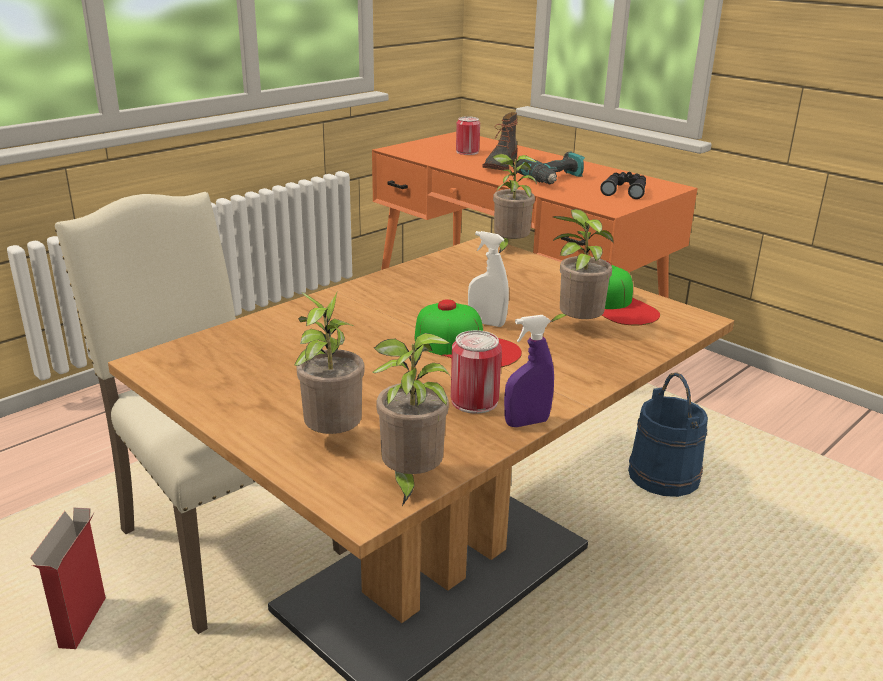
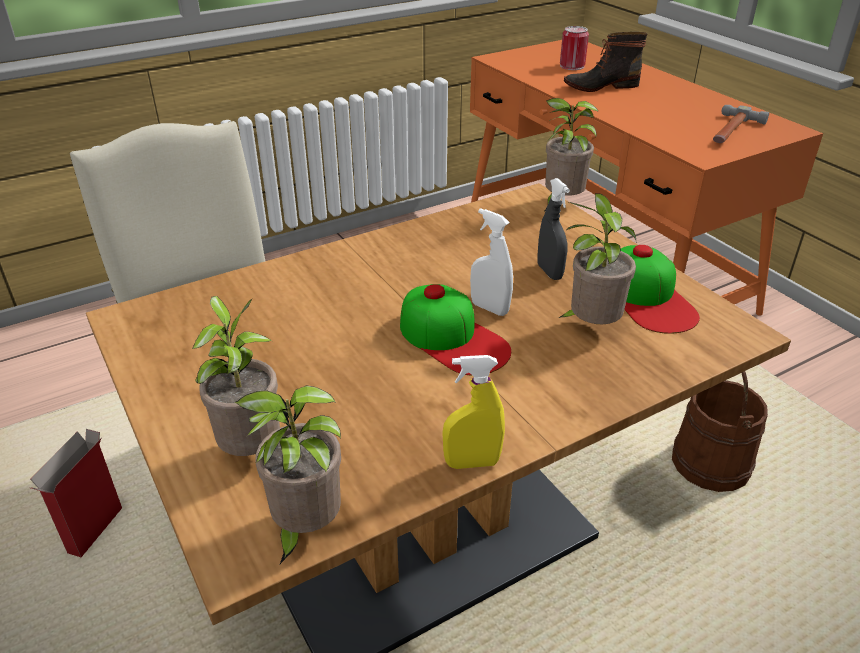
camera: 15 degrees right, 10 degrees up
can [451,330,502,414] -> none
boot [482,112,518,170] -> boot turned 45 degrees clockwise [564,32,647,92]
purple spray bottle [504,315,554,427] -> yellow spray bottle [442,355,505,469]
power drill [516,152,585,184] -> none
black binoculars [600,172,646,199] -> hammer [713,105,769,143]
blue bucket [628,372,708,497] -> brown bucket [672,371,768,492]
none -> grey spray bottle [537,178,570,280]

